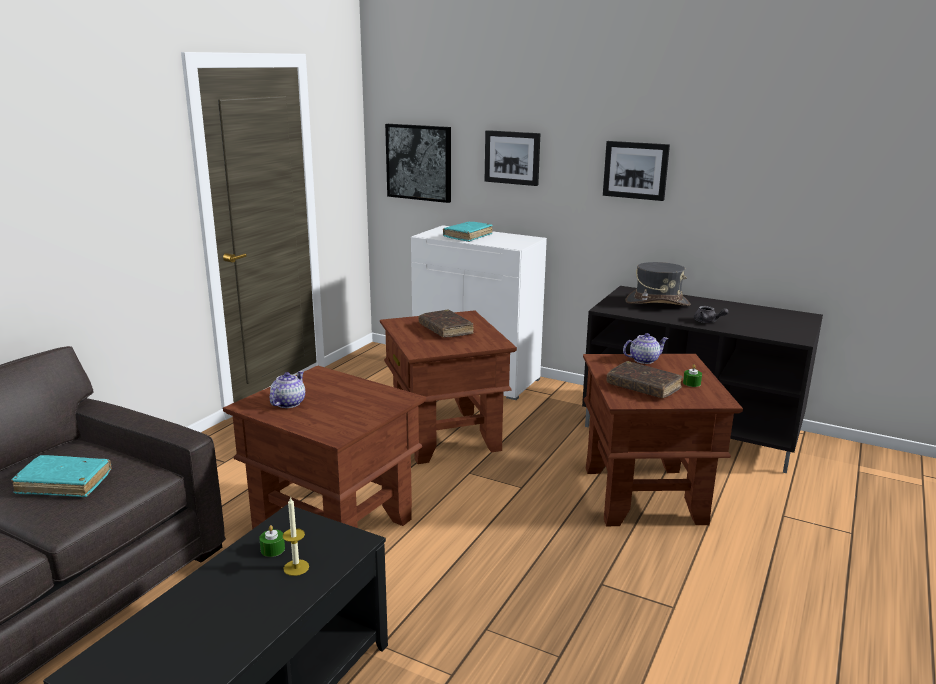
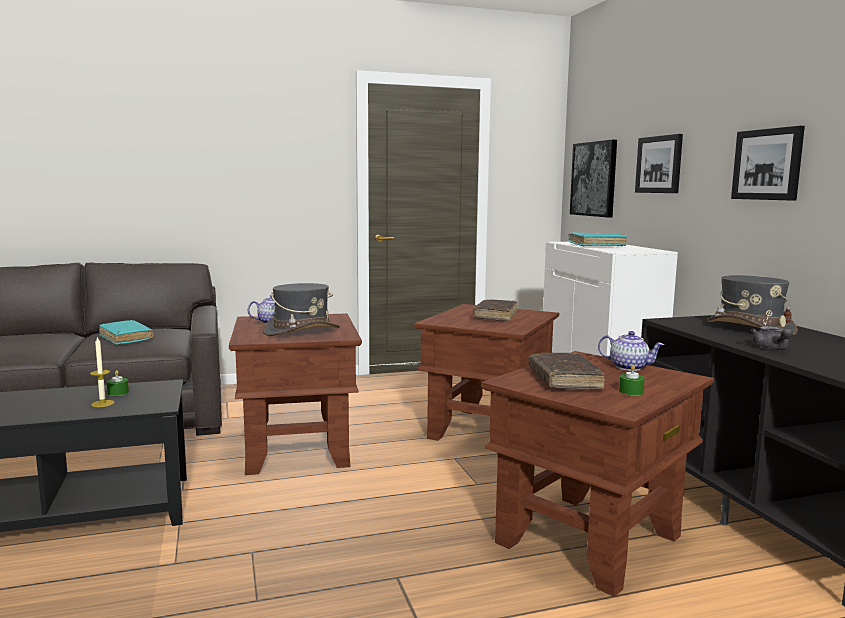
camera: 45 degrees right, 10 degrees down
none -> grey hat [263,283,340,336]

